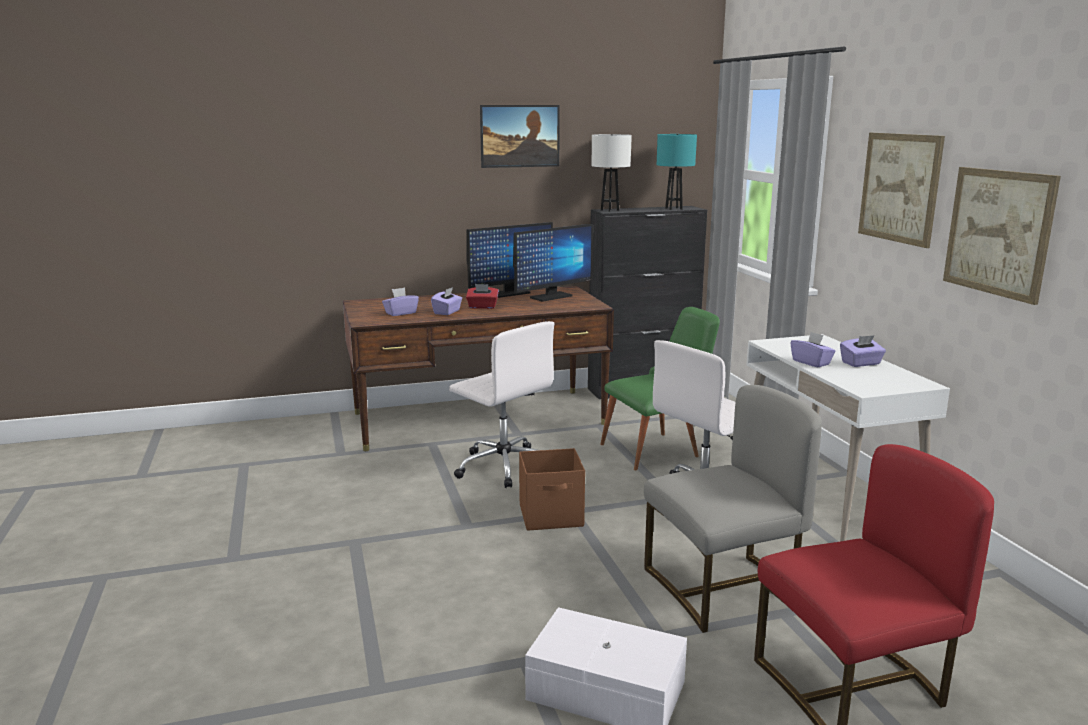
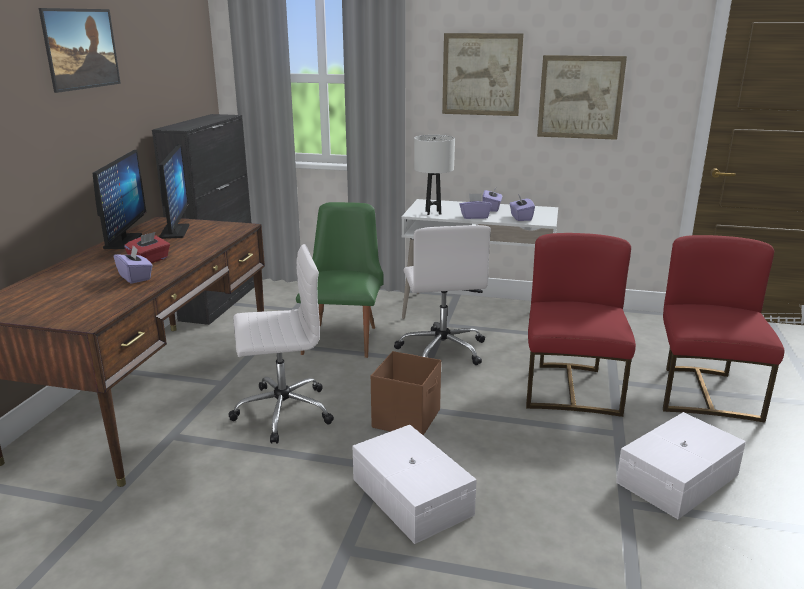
camera: 60 degrees left, 5 degrees up
purple tissue box [382,287,419,316] -> purple tissue box moved to [509,194,535,221]
white table lamp [592,134,632,212] -> white table lamp moved to [414,135,455,215]
grey chair [644,385,822,633] -> red chair [526,233,636,417]
turquoise table lamp [657,134,697,210] -> none
none -> white storage box [352,425,477,544]

